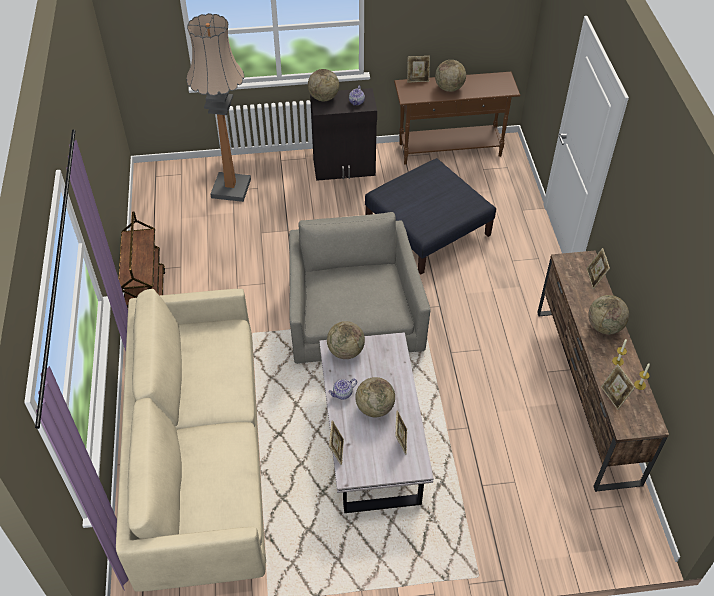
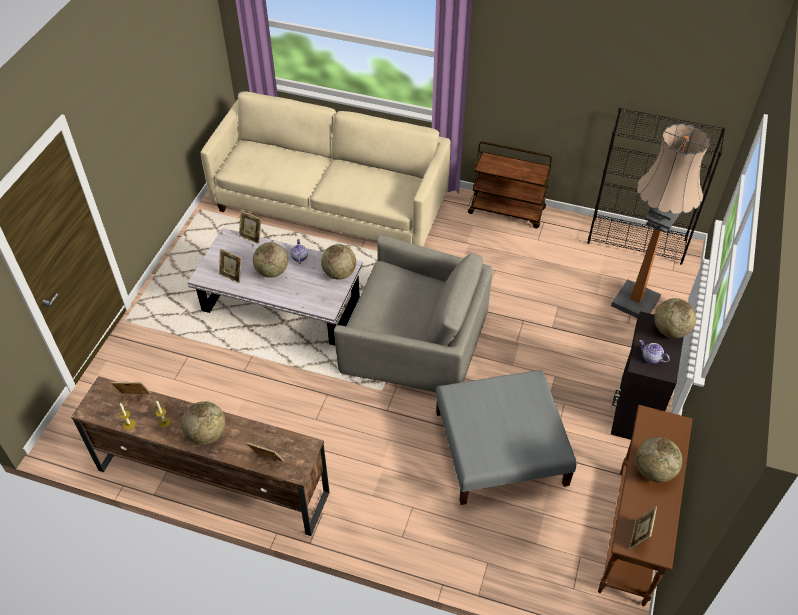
camera: 115 degrees right, 0 degrees up
blue ottoman [365,158,496,274] -> grey ottoman [436,370,577,505]
picture frame [407,56,430,83] -> picture frame moved to [629,507,657,550]
none -> black bookcase [587,108,725,265]

